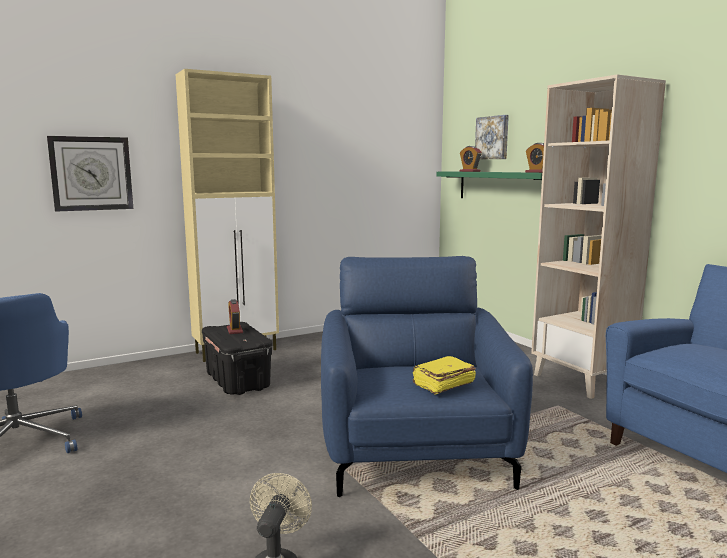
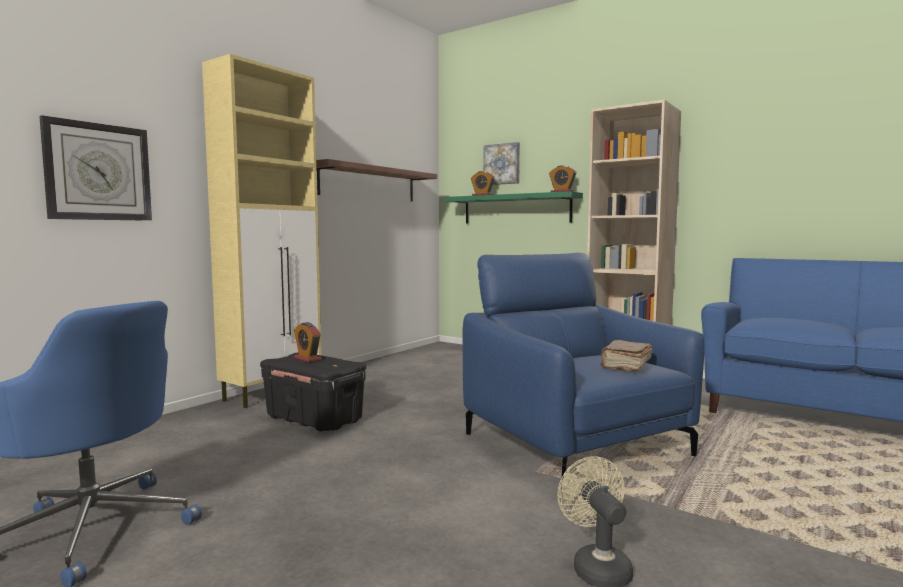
camera: 25 degrees left, 5 degrees down
yellow book [412,356,476,395] -> brown book [600,340,652,372]
none -> shelf [316,159,437,201]

